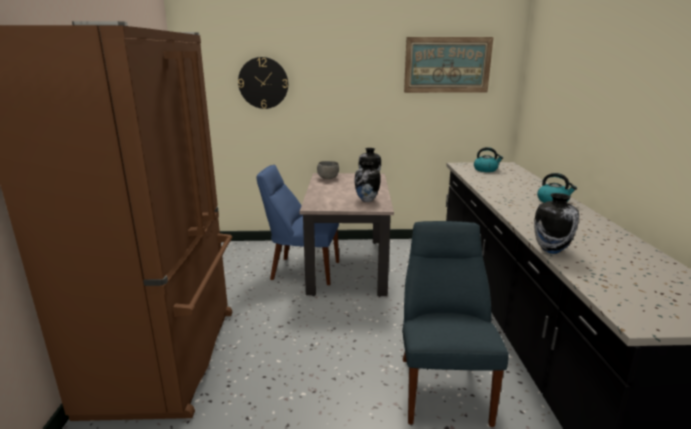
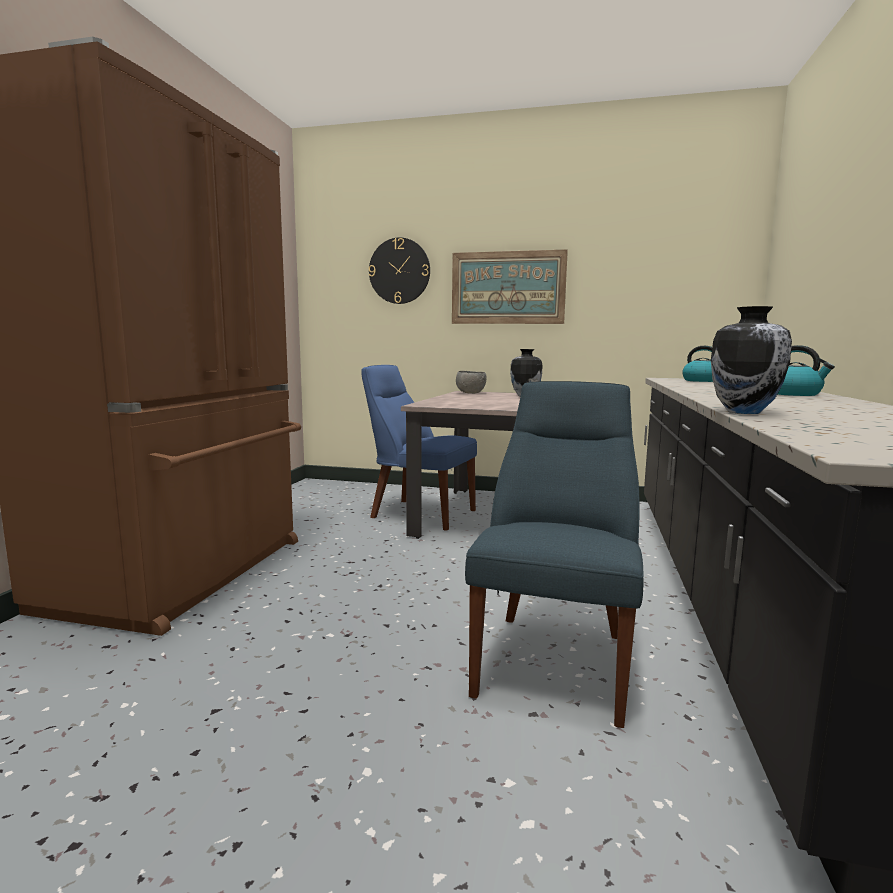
camera: 15 degrees right, 10 degrees down
vase [354,162,380,202] -> none
picture [404,37,493,93] -> picture moved to [452,249,568,324]

